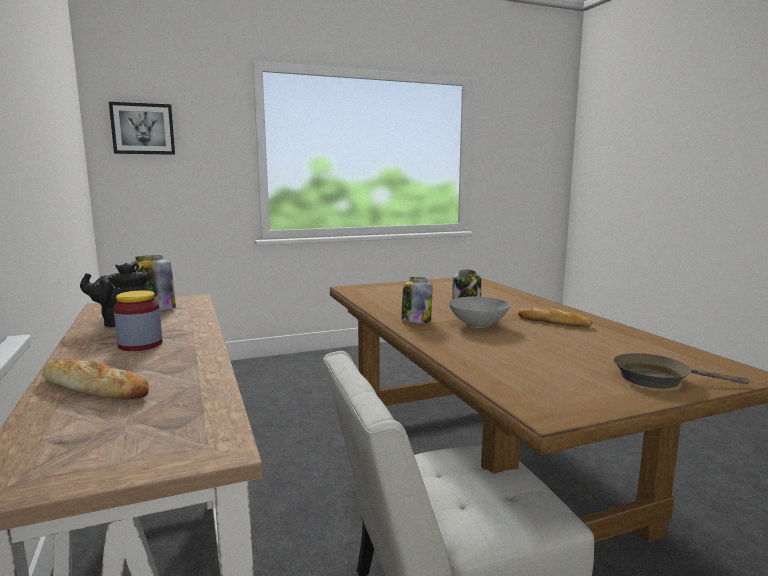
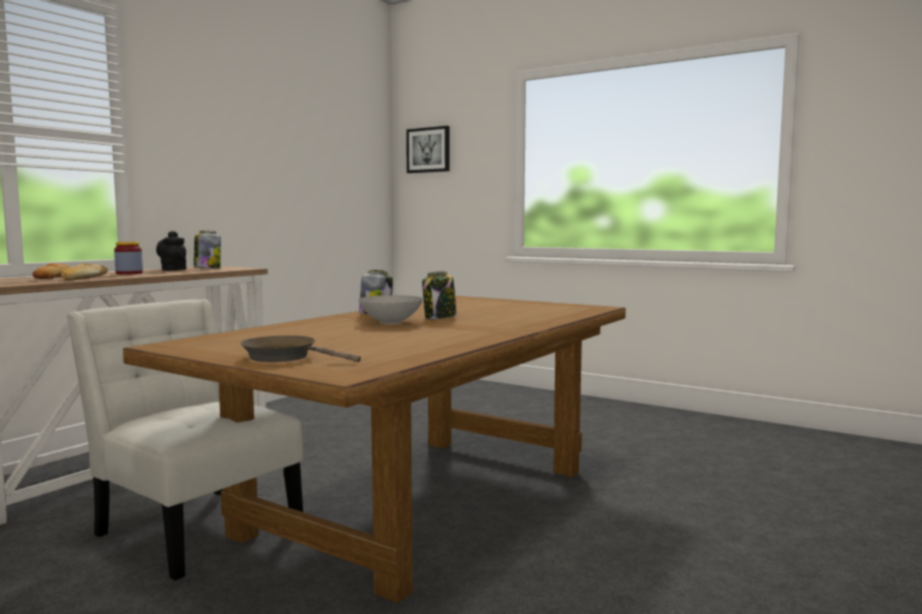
camera: 55 degrees right, 5 degrees down
bread [518,308,592,327] -> bread moved to [61,263,108,280]
brown frying pan [614,353,749,389] -> brown frying pan turned 45 degrees counterclockwise [240,335,361,362]

